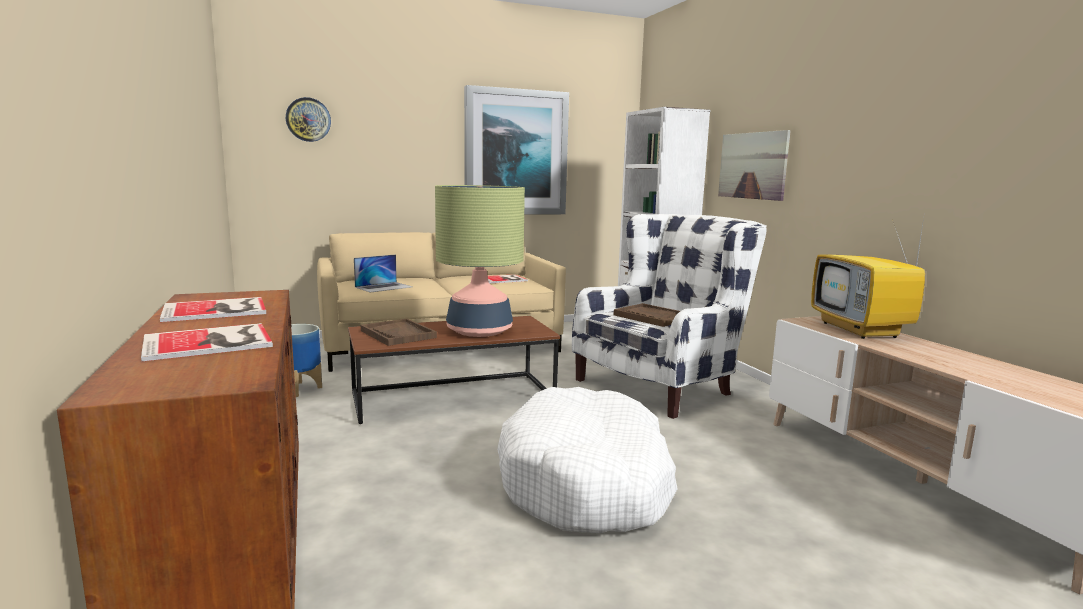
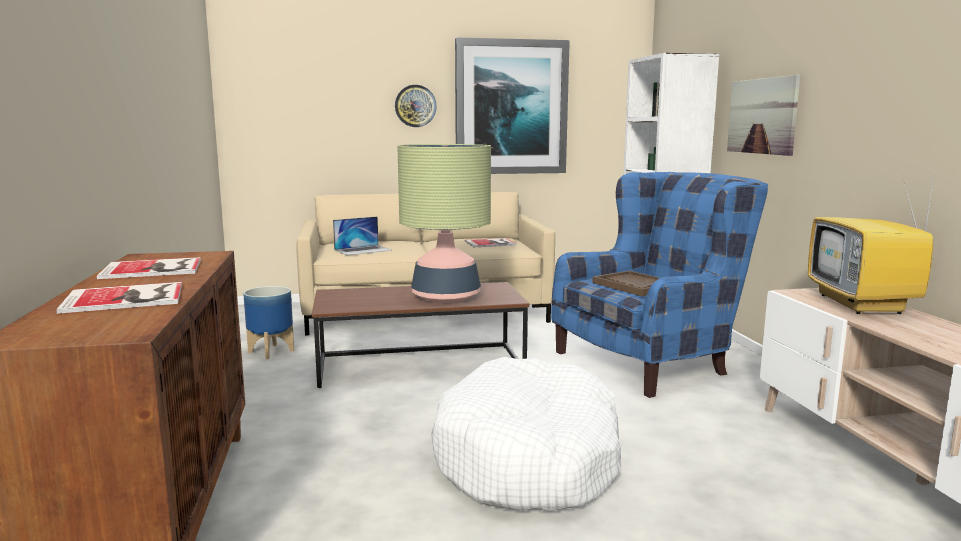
camera: 10 degrees right, 0 degrees up
wall clock [286,97,331,142] -> wall clock moved to [395,85,437,127]
brown tray [361,319,437,346] -> none
white armchair [572,214,767,419] -> blue armchair [551,172,768,398]

